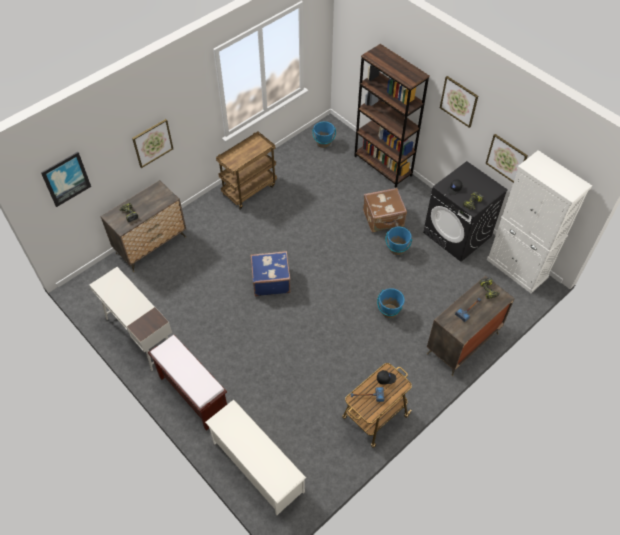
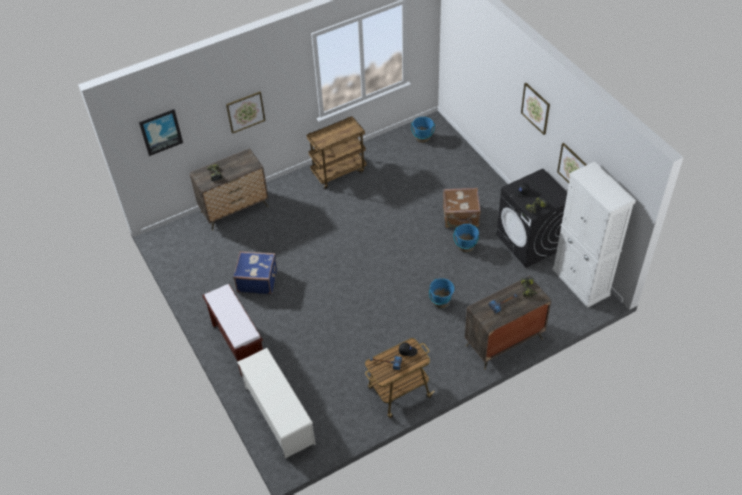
camera: 15 degrees right, 5 degrees down
white desk [90,267,172,371] -> none
blue suitcase [250,251,291,296] -> blue suitcase moved to [233,251,277,294]
brown bookcase [354,44,430,188] -> none

